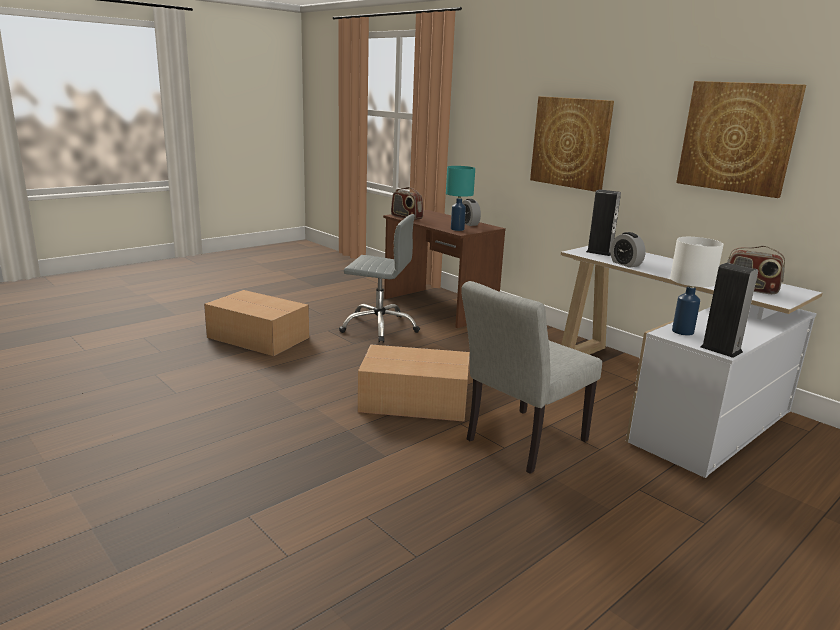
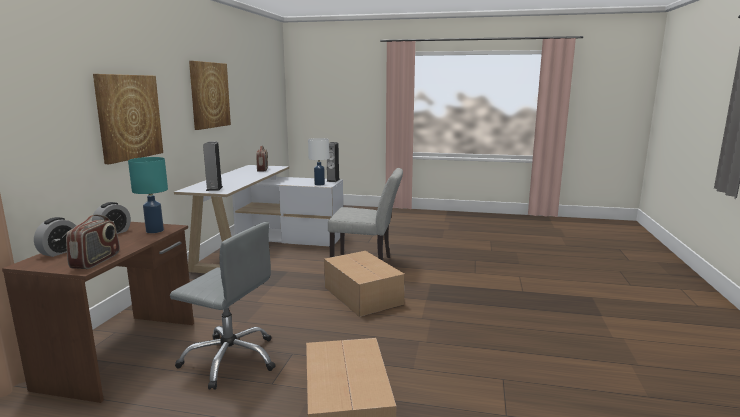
camera: 125 degrees left, 5 degrees down
grey office chair [339,214,420,343] -> grey office chair turned 135 degrees clockwise [170,222,276,390]
alarm clock [610,232,646,268] -> alarm clock moved to [34,217,76,257]

